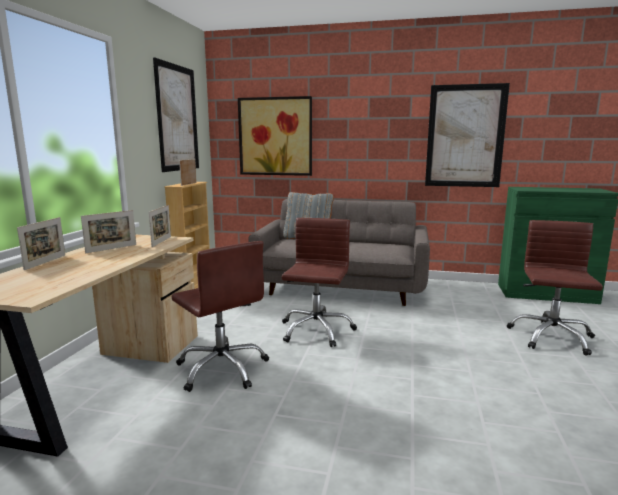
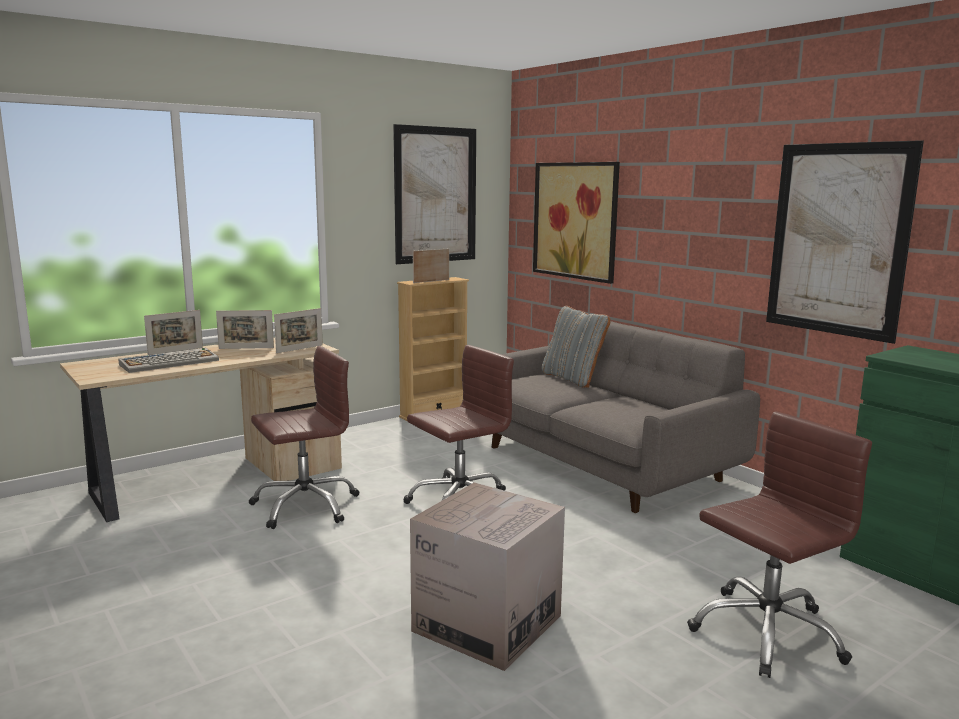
camera: 40 degrees right, 0 degrees up
brown office chair [172,241,269,392] -> brown office chair turned 120 degrees counterclockwise [248,346,359,529]
none -> keyboard [118,348,219,373]
none -> cardboard box [410,482,565,671]

